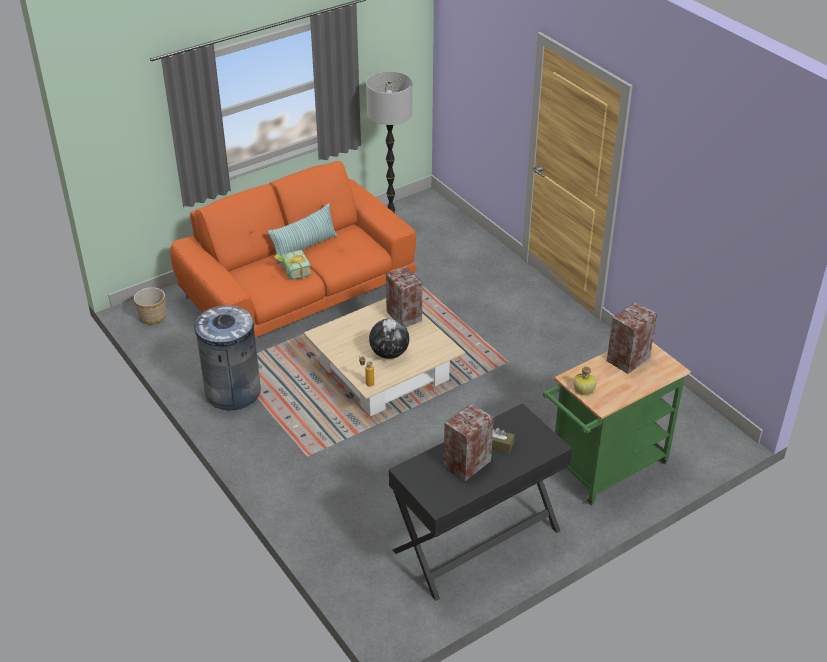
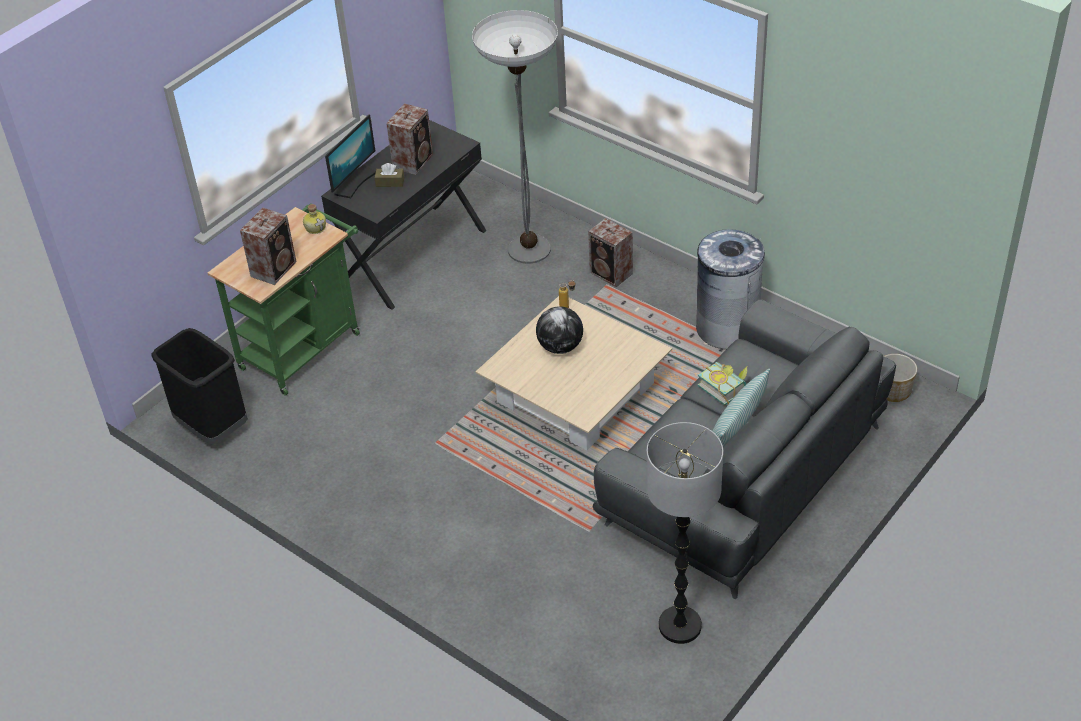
camera: 165 degrees right, 5 degrees up
orange sofa [170,161,417,338] -> grey sofa [593,300,896,599]
speaker [386,266,422,327] -> speaker moved to [588,218,633,287]
none -> black trash can [151,328,248,444]
none -> monitor [325,114,376,198]
none -> floor lamp [472,10,558,264]

